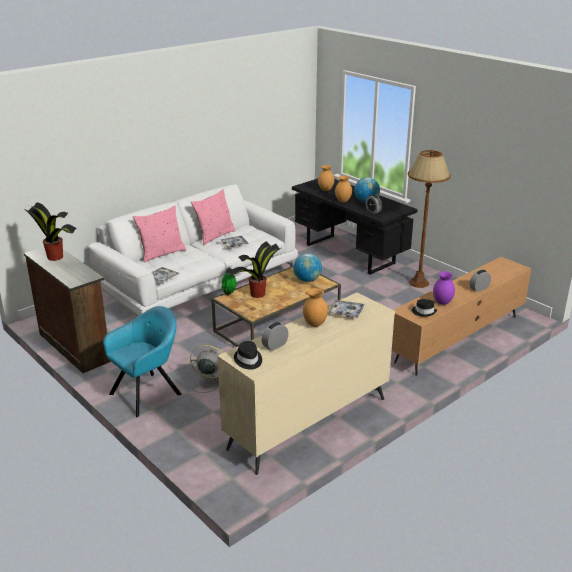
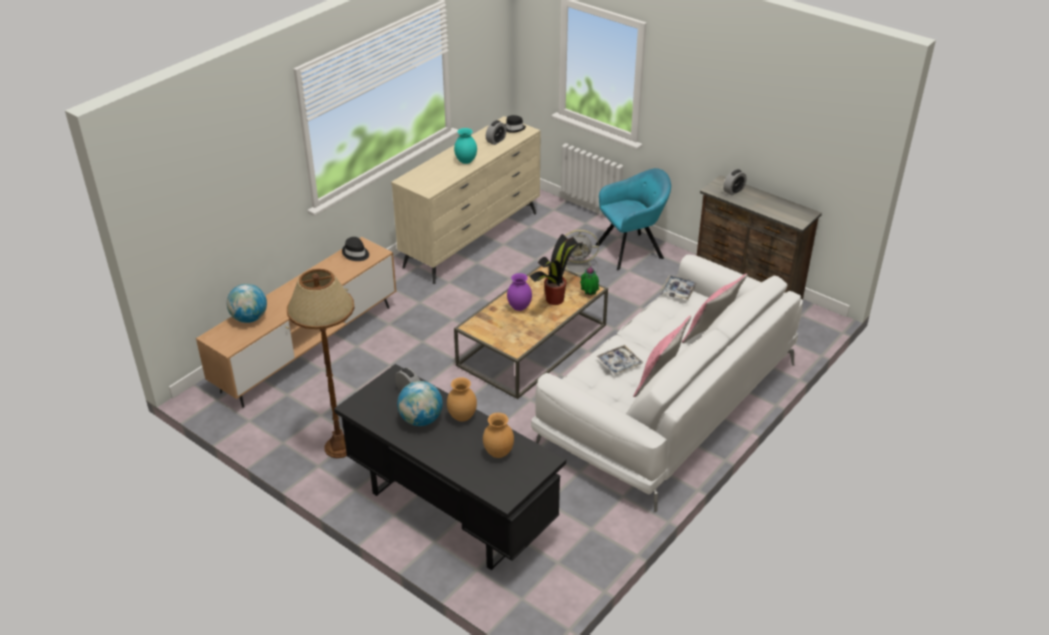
camera: 170 degrees right, 10 degrees up
potted plant [24,202,76,261] -> none
turquoise armchair [103,306,182,417] -> turquoise armchair turned 150 degrees counterclockwise [595,168,671,270]
globe [293,253,322,282] -> globe moved to [227,284,267,323]
brown vase [303,288,328,327] -> turquoise vase [454,128,477,164]
tray [328,300,365,318] -> none
purple vase [433,272,455,305] -> purple vase moved to [507,273,532,311]
alarm clock [470,270,491,292] -> alarm clock moved to [723,169,747,195]

